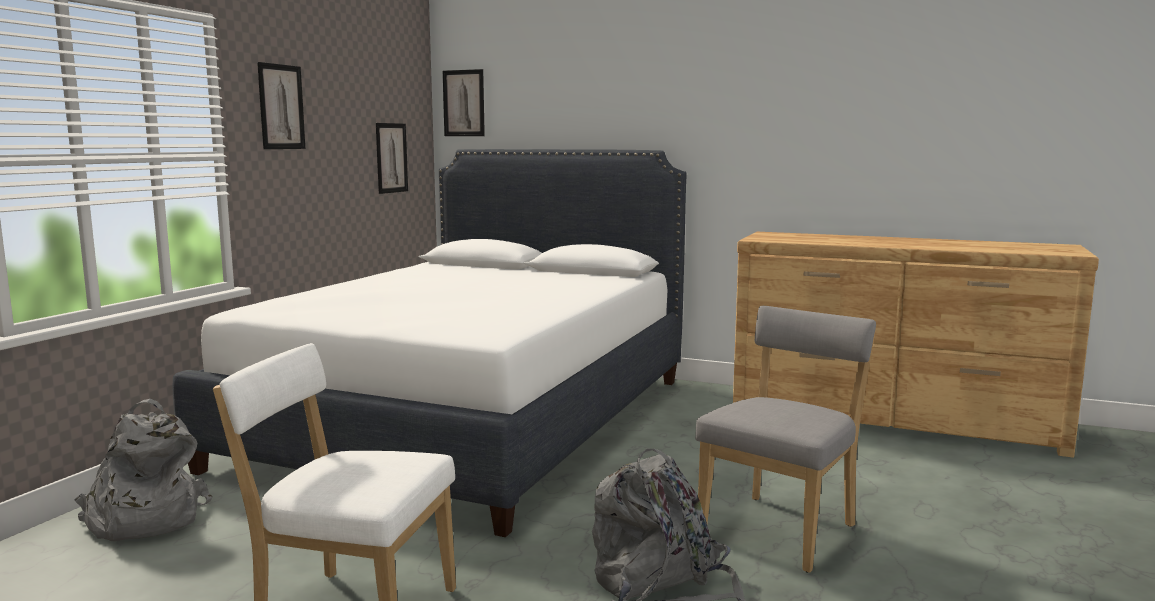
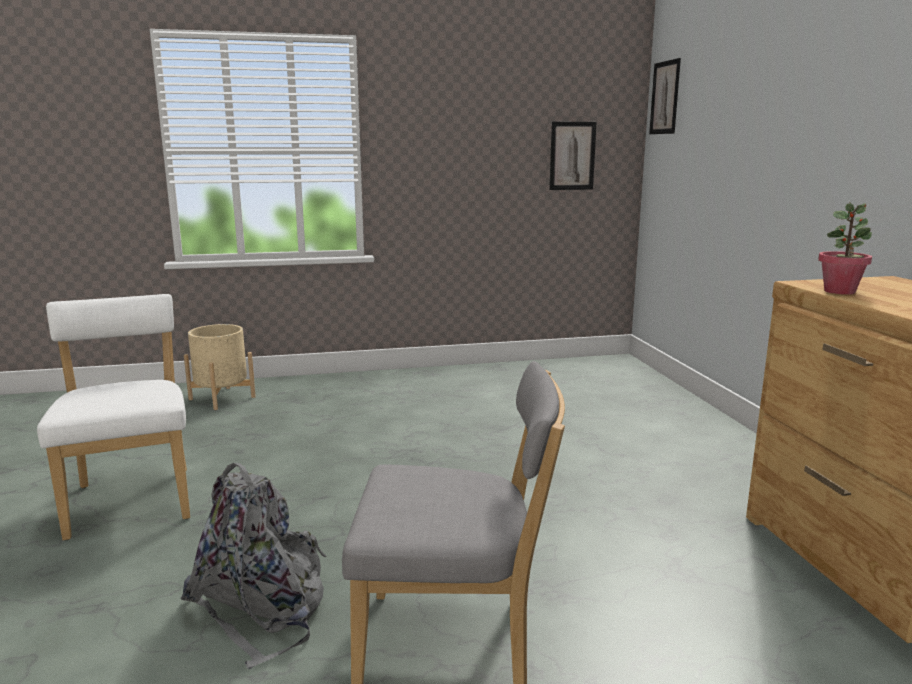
camera: 55 degrees right, 5 degrees up
grey backpack [74,399,212,541] -> beige planter [184,324,256,410]
white bed [172,149,686,537] -> none
picture [257,62,306,149] -> none
none -> potted plant [818,202,872,295]

